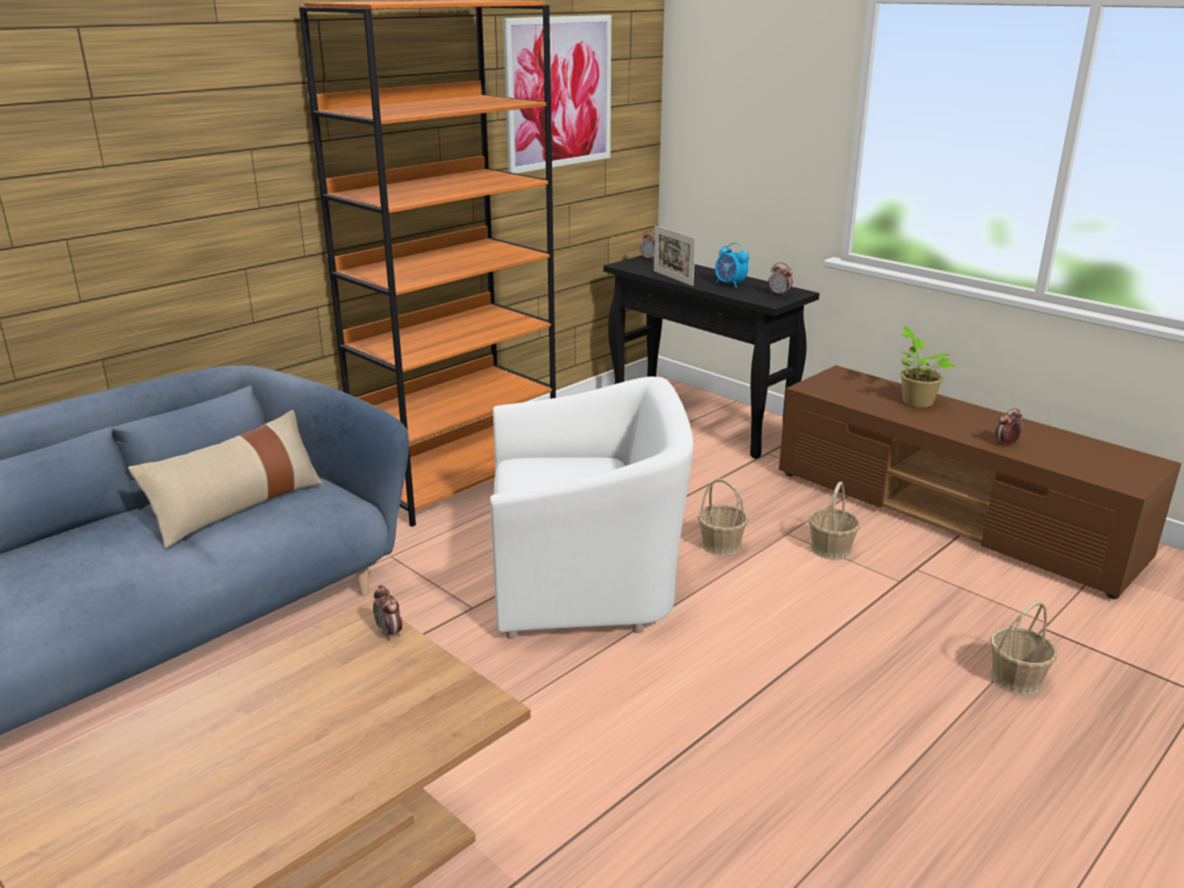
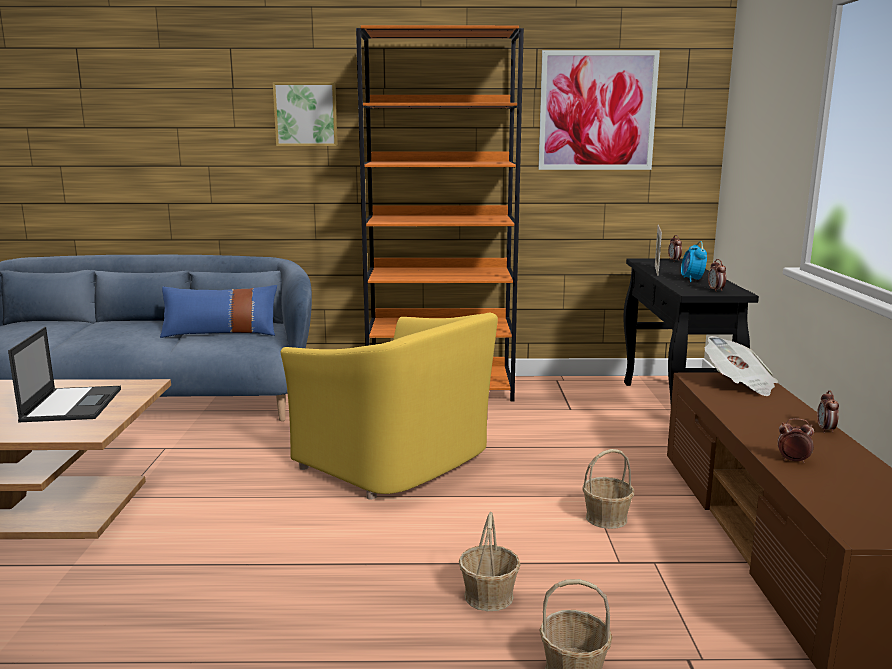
camera: 45 degrees right, 10 degrees down
beige pillow [128,410,323,549] -> blue pillow [160,285,277,338]
alarm clock [373,585,402,641] -> alarm clock moved to [817,390,839,433]
white armchair [490,377,694,639] -> yellow armchair [281,313,498,500]
basket [698,478,749,556] -> basket moved to [459,512,521,611]
potted plant [900,326,955,408] -> none
none -> laptop [8,327,121,423]
none -> picture [273,82,338,146]
none -> newspaper [705,336,778,396]

